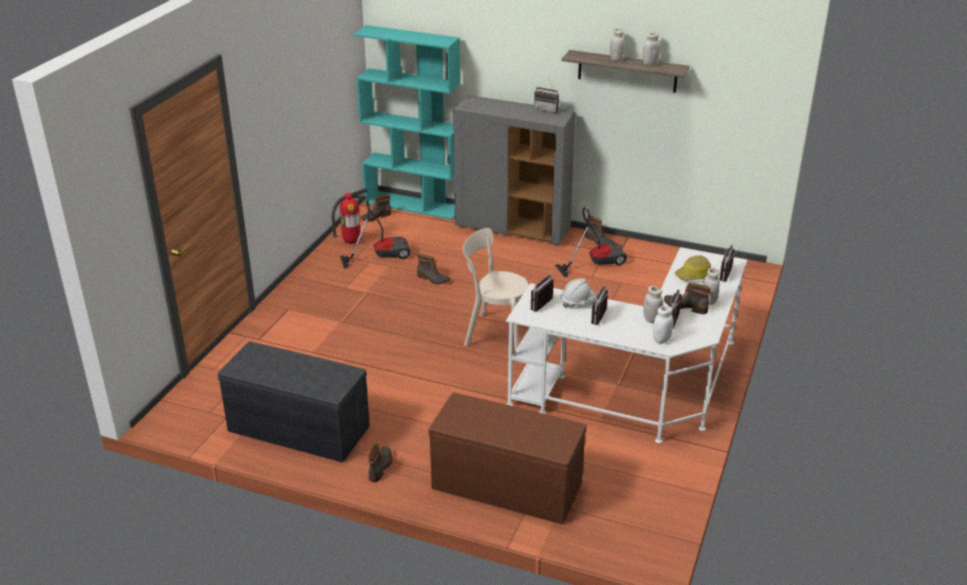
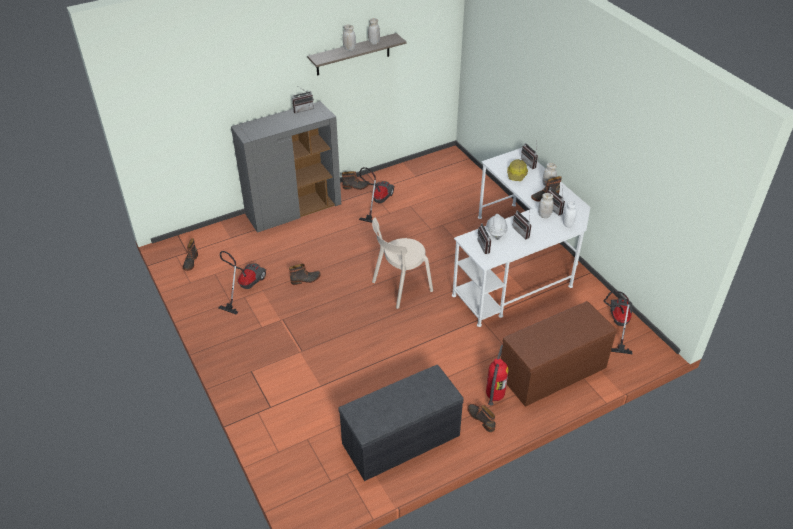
camera: 50 degrees left, 10 degrees up
fire extinguisher [332,188,368,244] -> fire extinguisher moved to [486,344,508,405]
turquoise bookcase [353,25,460,220] -> none
none -> vacuum cleaner [603,291,633,355]

